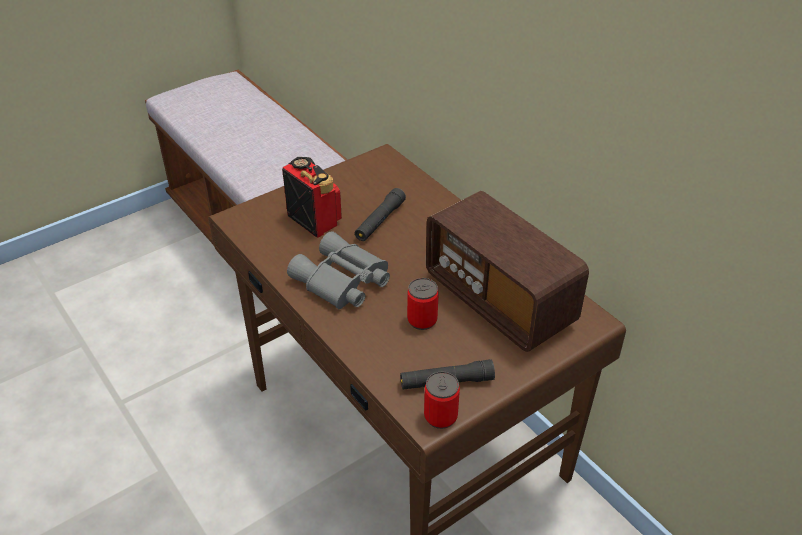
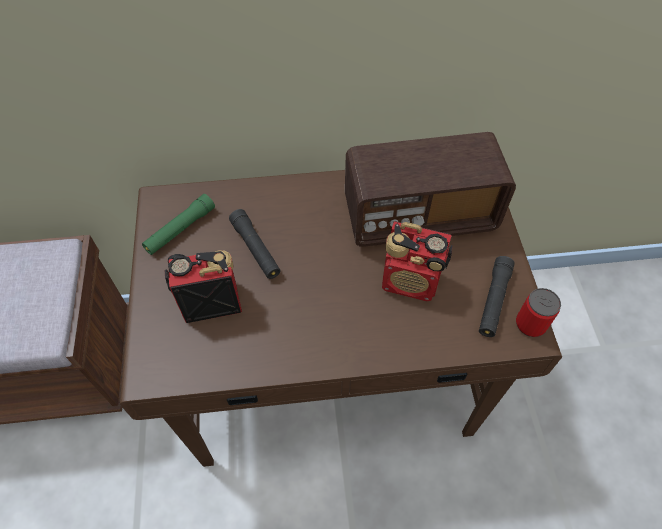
camera: 60 degrees left, 15 degrees up
grey binoculars [287,231,390,309] -> none
can [407,278,439,330] -> radio [382,221,453,301]
none -> green flashlight [142,194,215,255]

